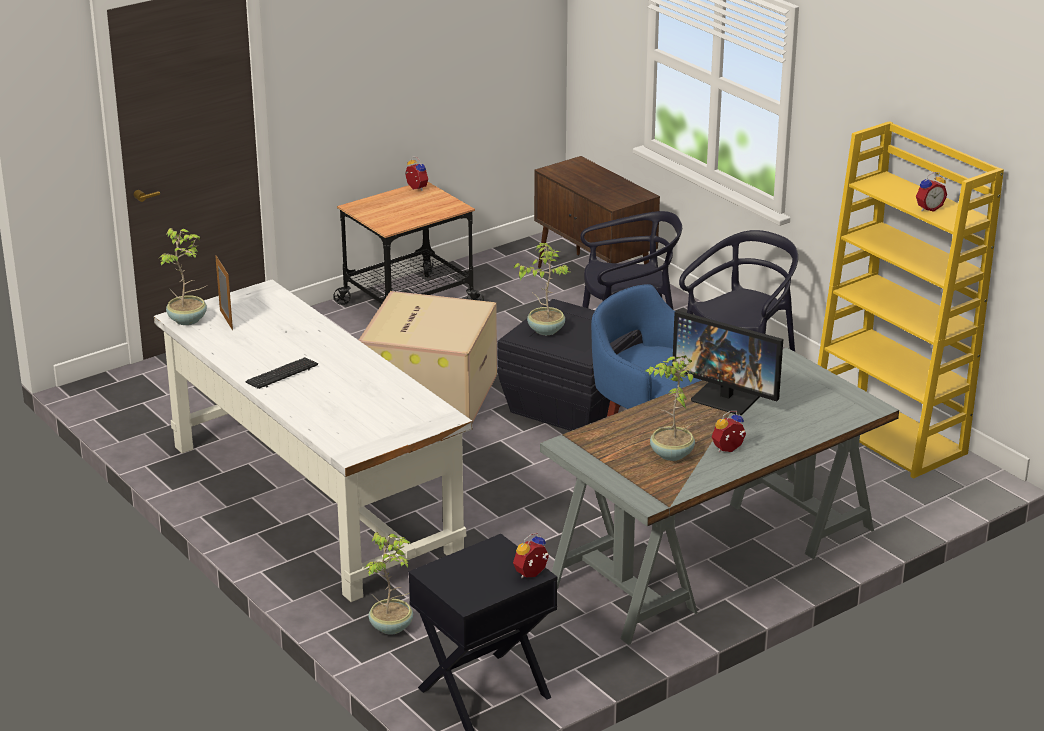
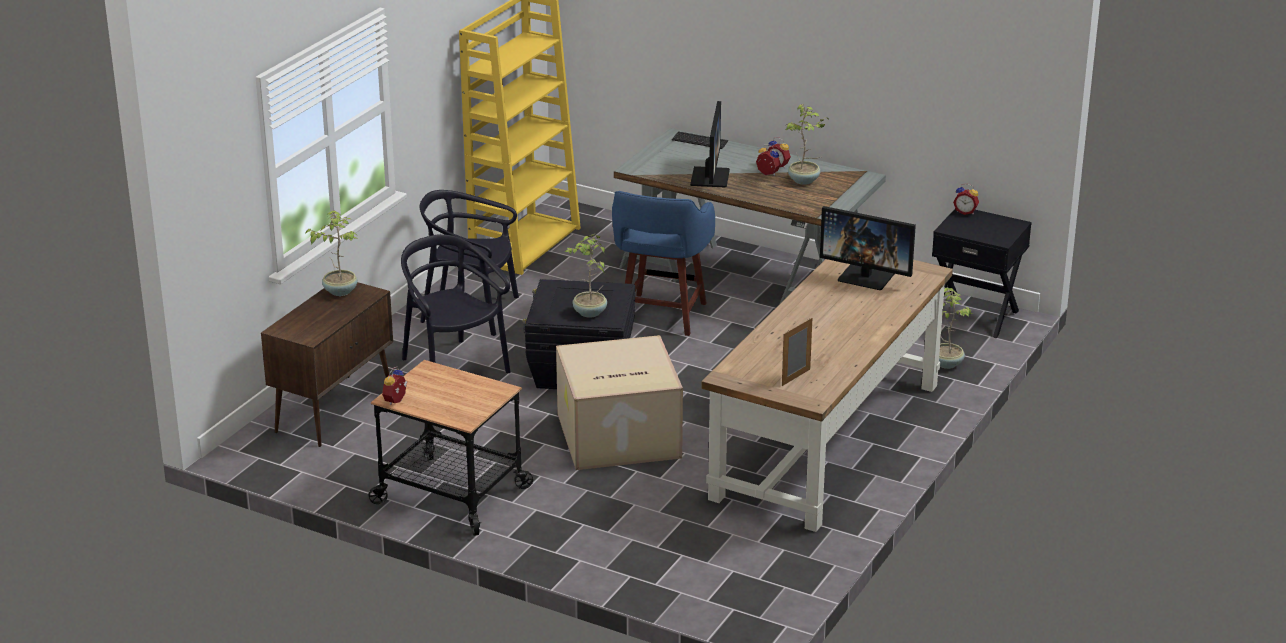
camera: 115 degrees left, 0 degrees up
white desk [154,279,473,602] -> brown desk [701,259,953,532]
potted plant [158,228,207,325] -> potted plant moved to [306,210,358,296]
keyboard [245,357,318,389] -> keyboard moved to [672,131,728,149]
alarm clock [916,172,947,212] -> alarm clock moved to [756,144,781,176]
none -> monitor [820,206,916,290]

